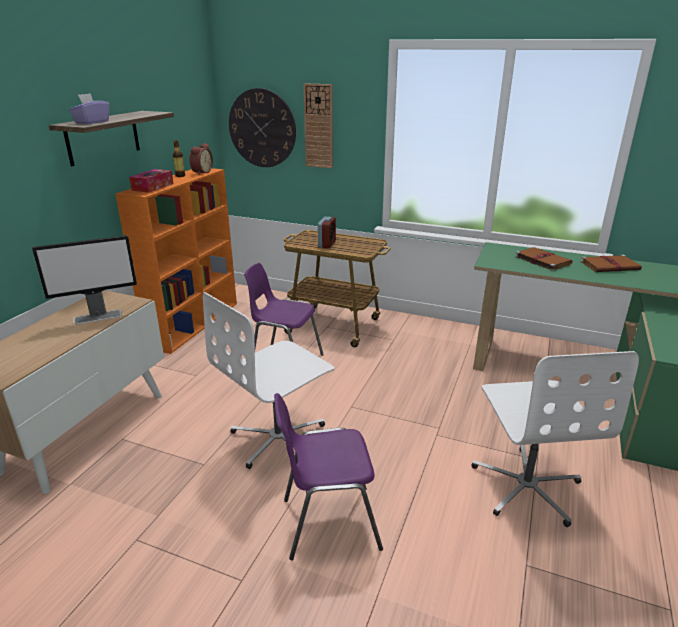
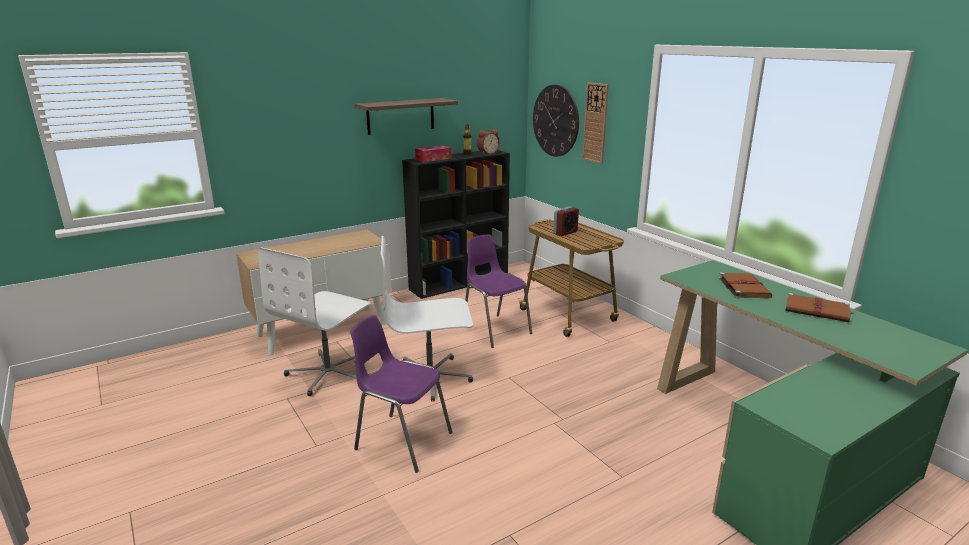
camera: 35 degrees right, 5 degrees down
monitor [32,235,137,324] -> none
purple tissue box [69,93,110,124] -> none
orange bookcase [115,168,237,354] -> black bookcase [402,150,510,299]
white office chair [471,351,639,527] -> white office chair moved to [258,247,371,396]

